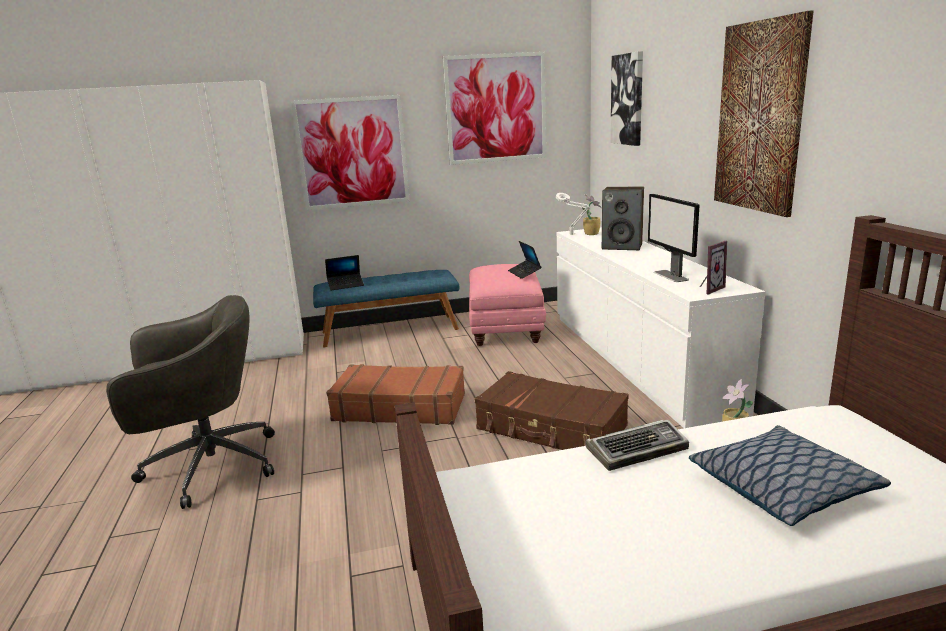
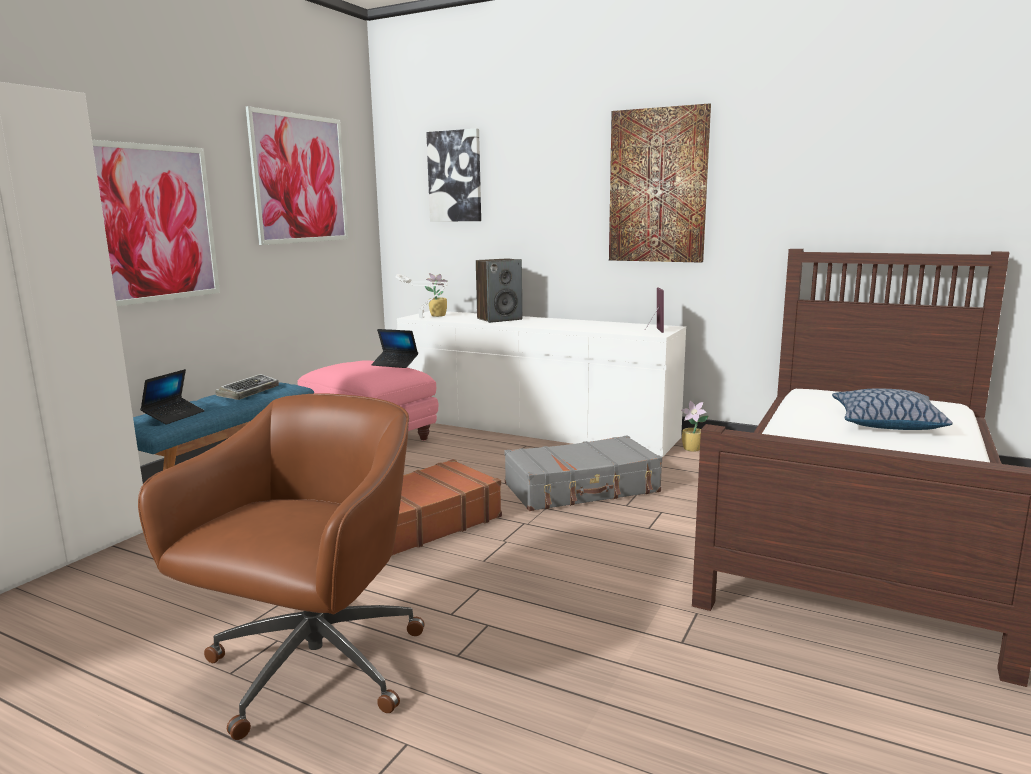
camera: 50 degrees left, 5 degrees down
grey office chair [106,295,275,509] -> brown office chair [138,393,425,740]
brown suitcase [475,371,629,450] -> grey suitcase [504,435,662,511]
keyboard [586,420,689,471] -> keyboard moved to [215,374,279,400]
monitor [648,194,700,282] -> none

